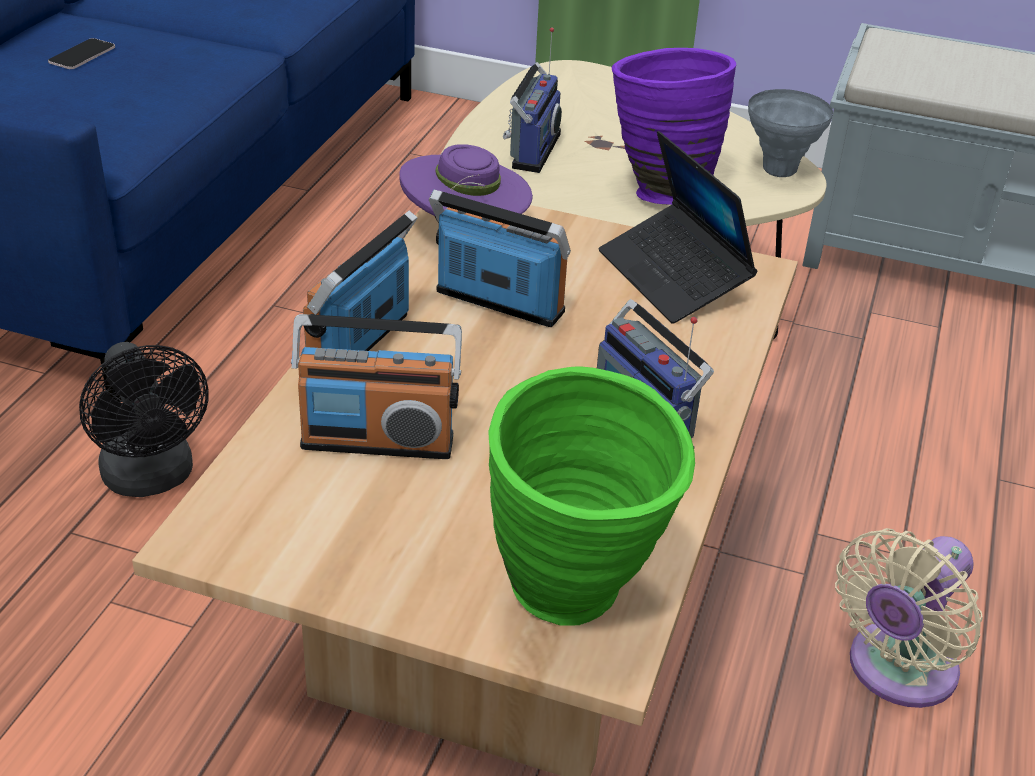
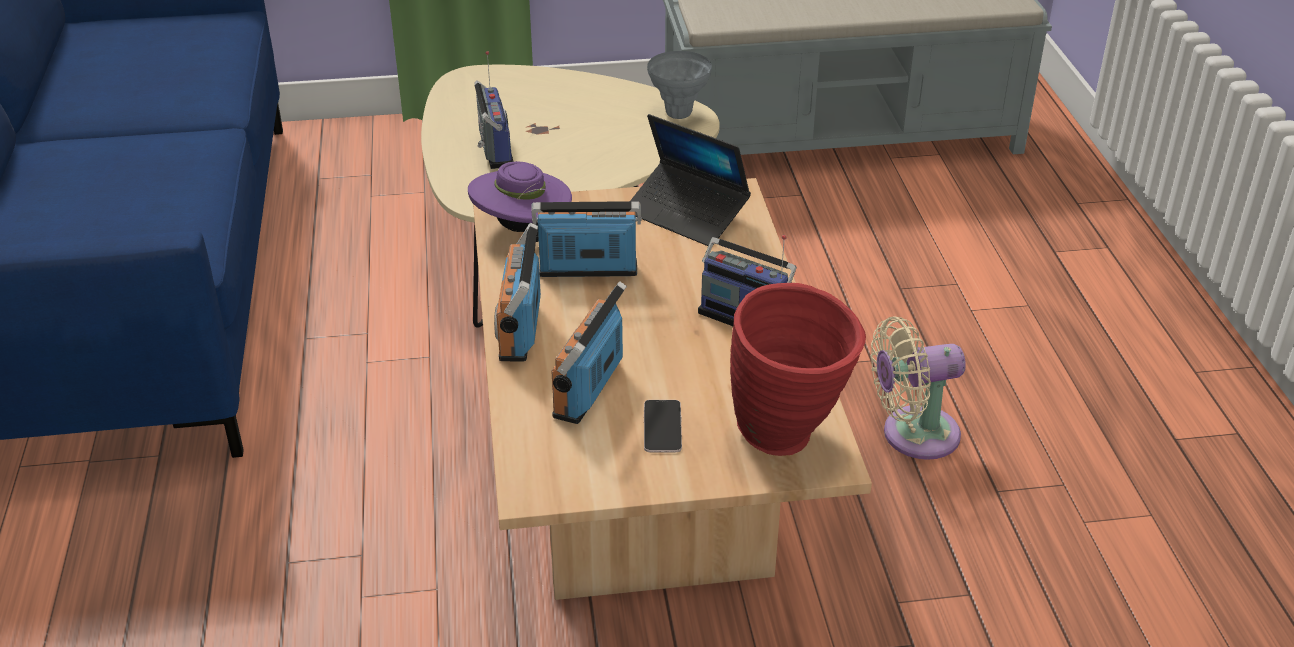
camera: 25 degrees left, 0 degrees up
phone [48,38,115,69] -> phone moved to [644,400,682,452]
black fan [79,342,209,497] -> none
radio [291,314,462,459] -> radio turned 135 degrees clockwise [551,281,627,424]
green vase [488,367,695,626] -> red vase [730,283,866,456]
purple vase [611,48,736,205] -> none
beige fan [835,528,983,708] -> beige fan turned 60 degrees clockwise [870,316,966,460]

